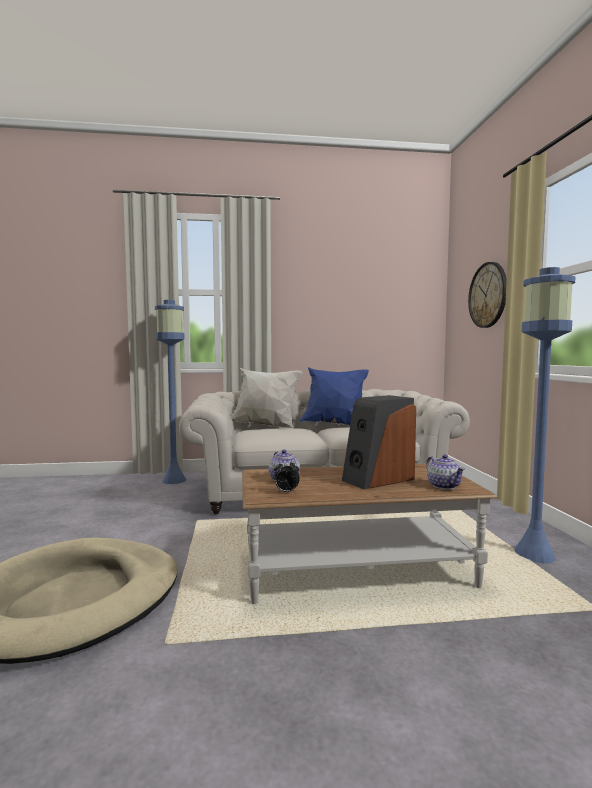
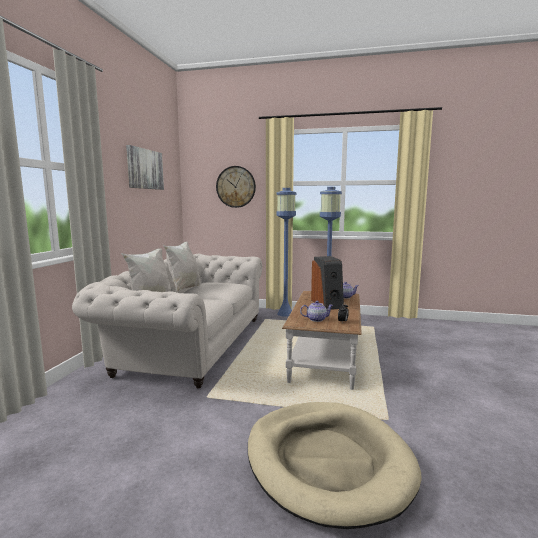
camera: 70 degrees left, 5 degrees up
blue floor lamp [155,300,186,484] -> blue floor lamp moved to [276,188,296,317]
blue pillow [299,367,369,425] -> white pillow [163,241,200,292]
none -> picture [126,145,164,190]

